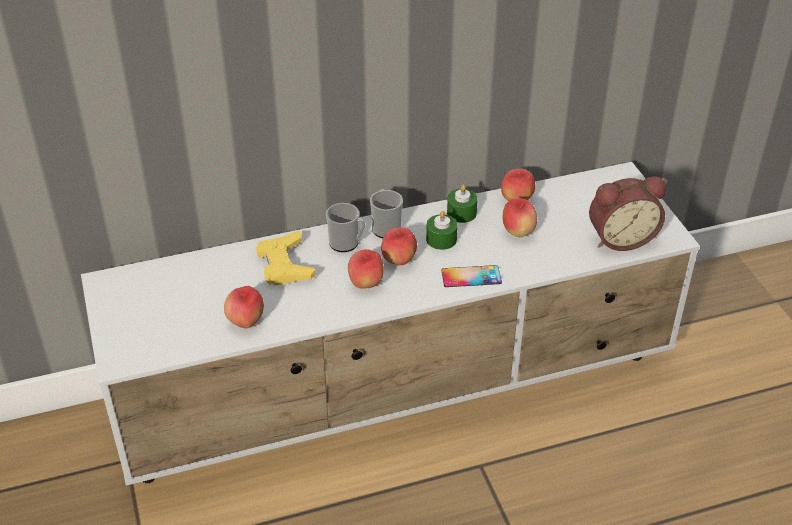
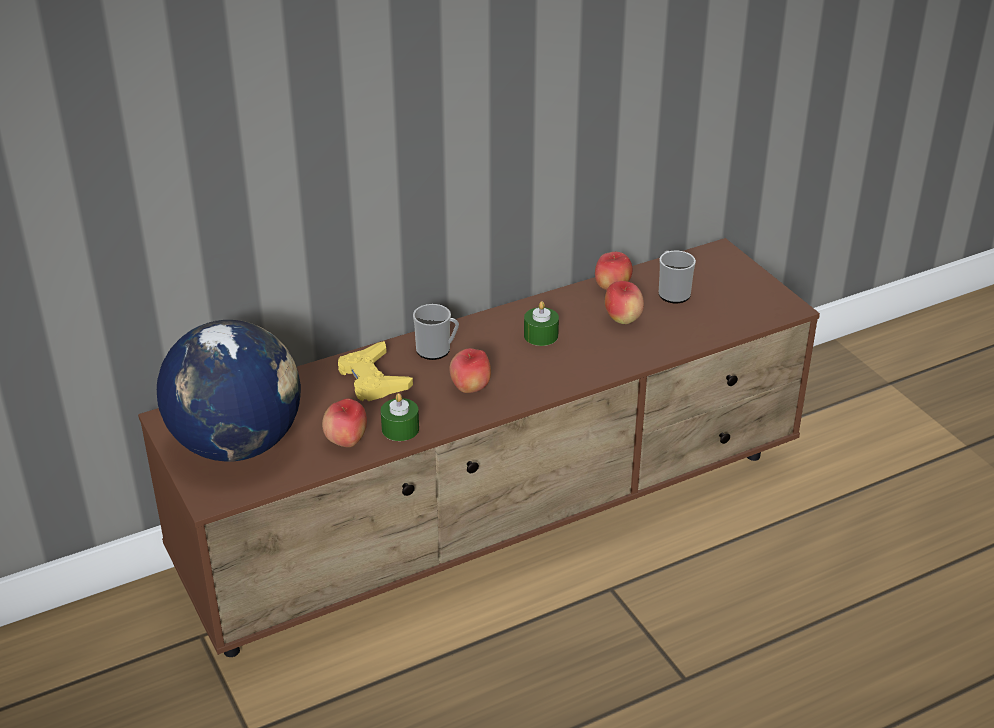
camera: 10 degrees left, 5 degrees down
white tv stand [81,162,700,486] -> brown tv stand [138,238,820,657]
mug [370,189,403,238] -> mug moved to [659,251,696,303]
apple [381,227,417,265] -> none
phone [442,265,502,287] -> none
green candle [447,185,478,223] -> green candle moved to [381,393,419,441]
alarm clock [589,177,666,251] -> none
none -> globe [157,320,301,462]

